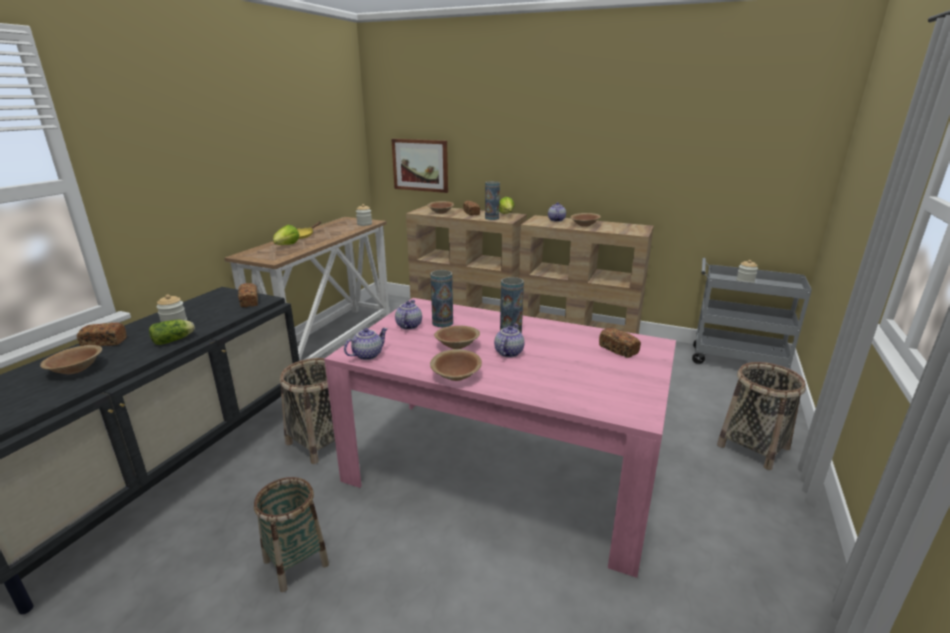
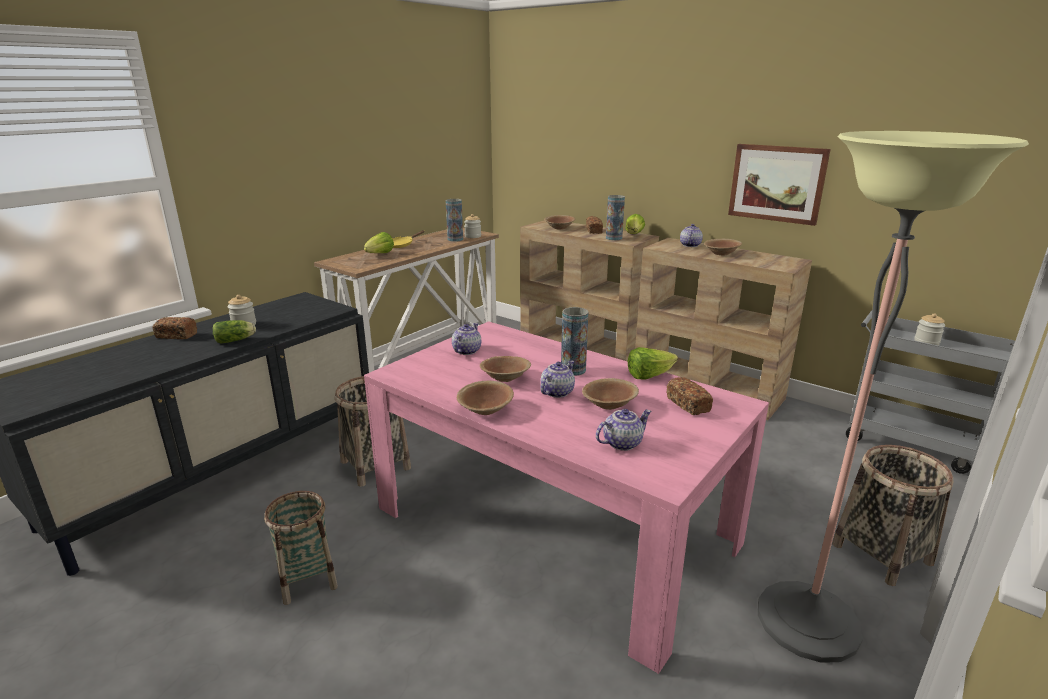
camera: 15 degrees right, 0 degrees up
brown bowl [40,345,102,374] -> brown bowl moved to [582,378,639,410]
bread [238,283,258,307] -> none
teapot [344,328,388,360] -> teapot moved to [596,409,652,451]
picture [391,139,448,193] -> picture moved to [728,144,831,226]
vase [431,270,453,327] -> vase moved to [446,199,463,242]
none -> lettuce [628,347,678,380]
none -> floor lamp [758,131,1029,663]

